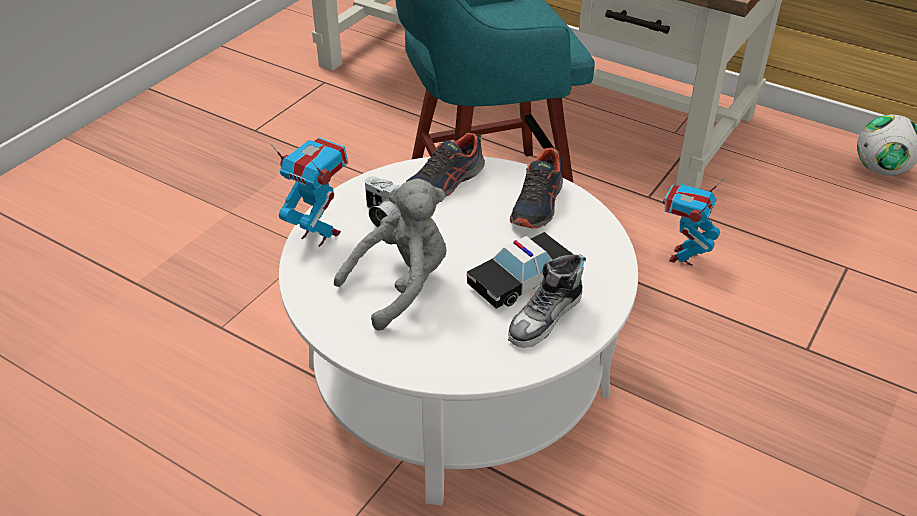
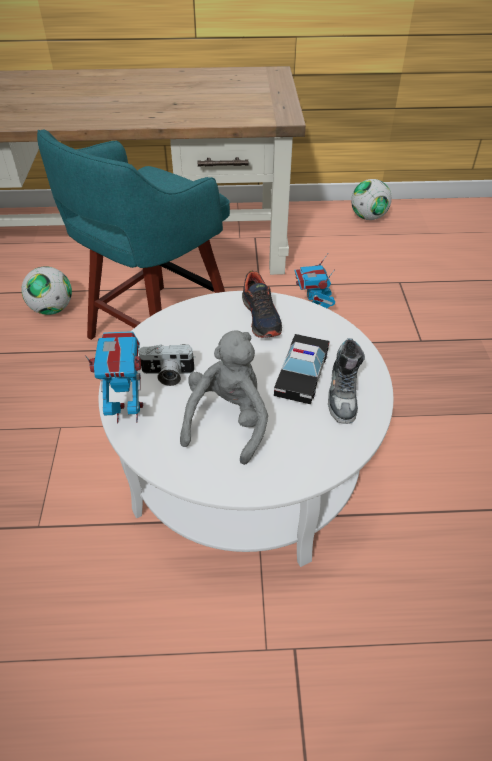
camera: 35 degrees left, 5 degrees up
shoe [406,133,485,197] -> none
none -> football [21,266,72,315]

